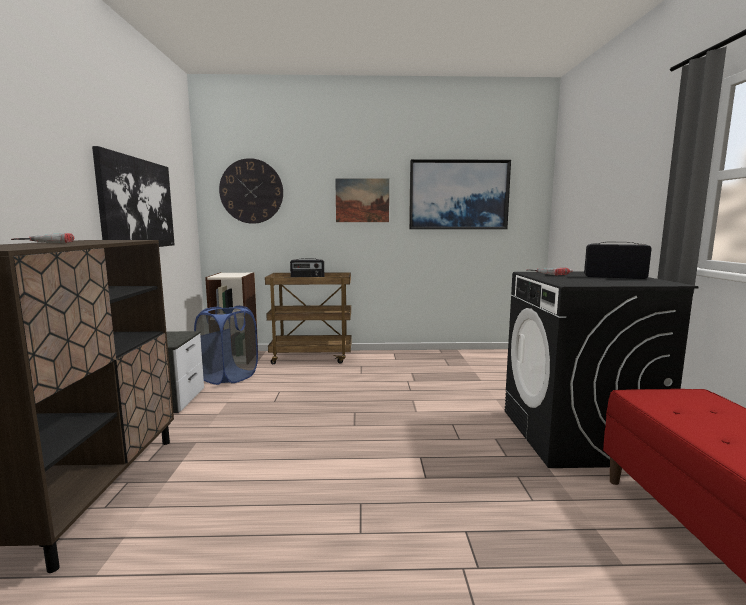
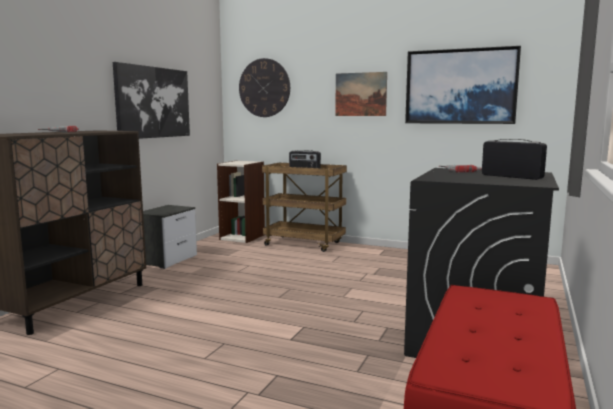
camera: 25 degrees right, 0 degrees up
blue laundry basket [194,306,258,385] -> none

